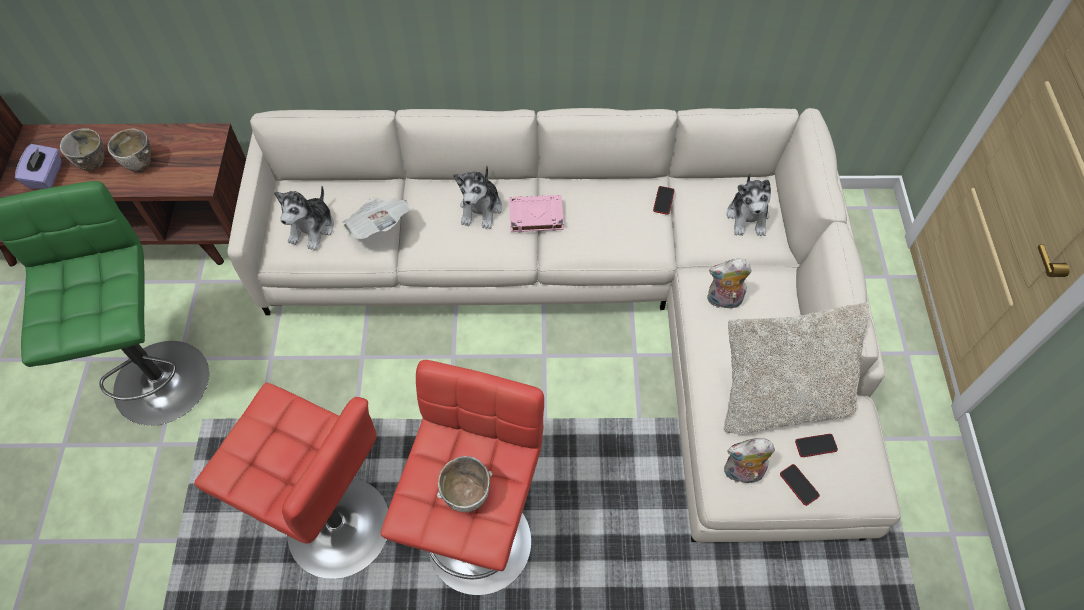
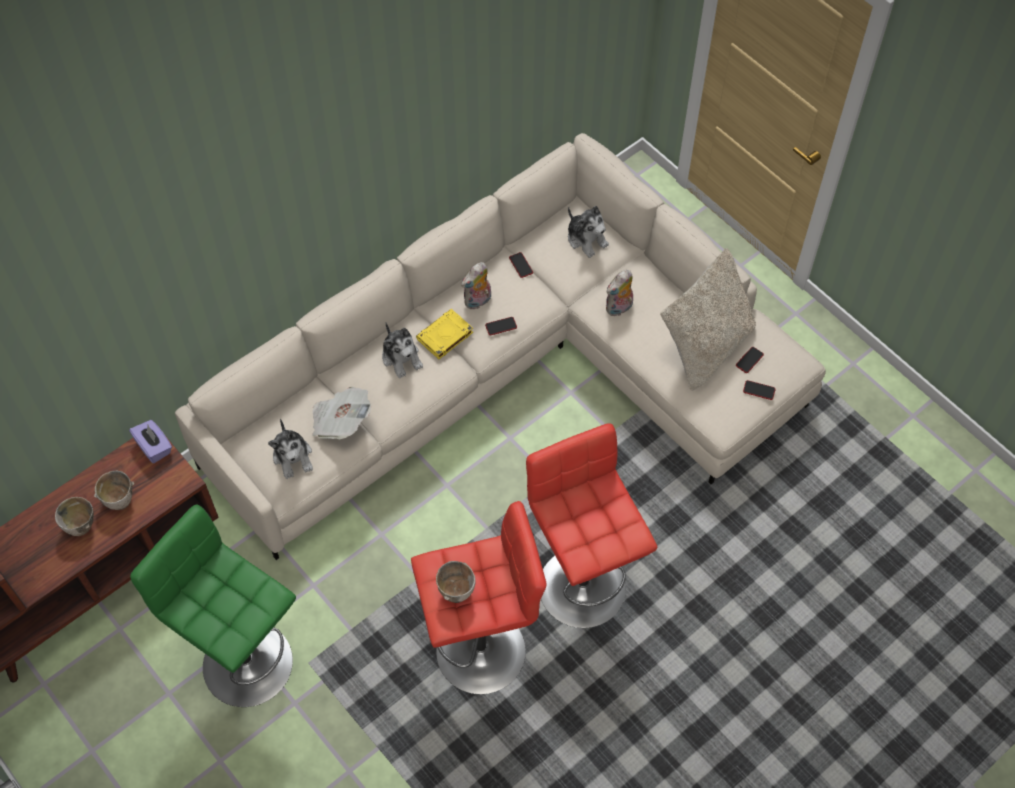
camera: 40 degrees left, 0 degrees up
purple tissue box [15,144,62,189] -> purple tissue box moved to [129,420,172,463]
bowl [437,456,492,512] -> bowl moved to [436,561,476,603]
pink book [509,195,564,232] -> yellow book [416,309,473,359]
plush toy [724,438,775,483] -> plush toy moved to [461,262,491,309]
none -> phone [485,317,517,335]

